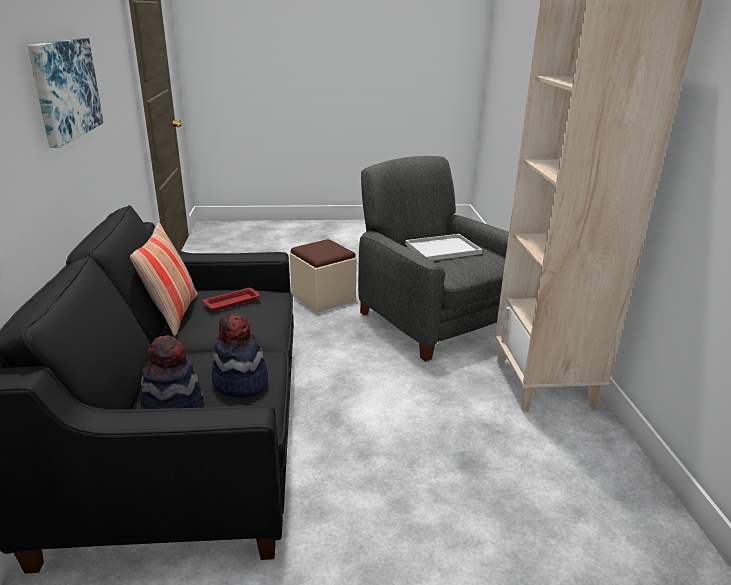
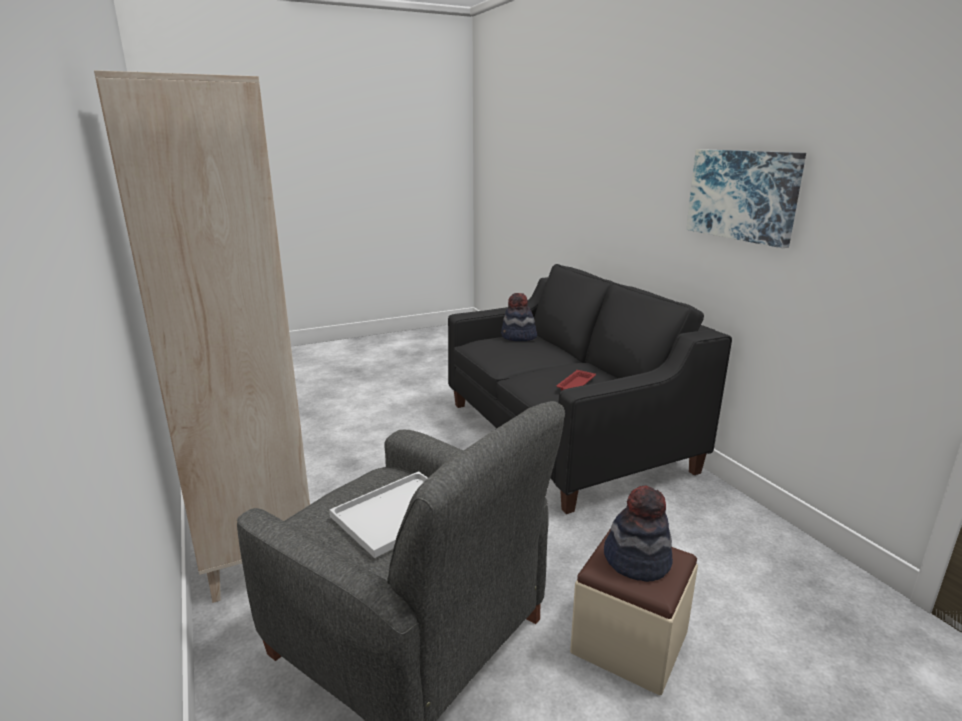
camera: 160 degrees right, 5 degrees down
pillow [130,222,197,336] -> none
hat [211,312,268,397] -> hat moved to [604,485,673,582]

